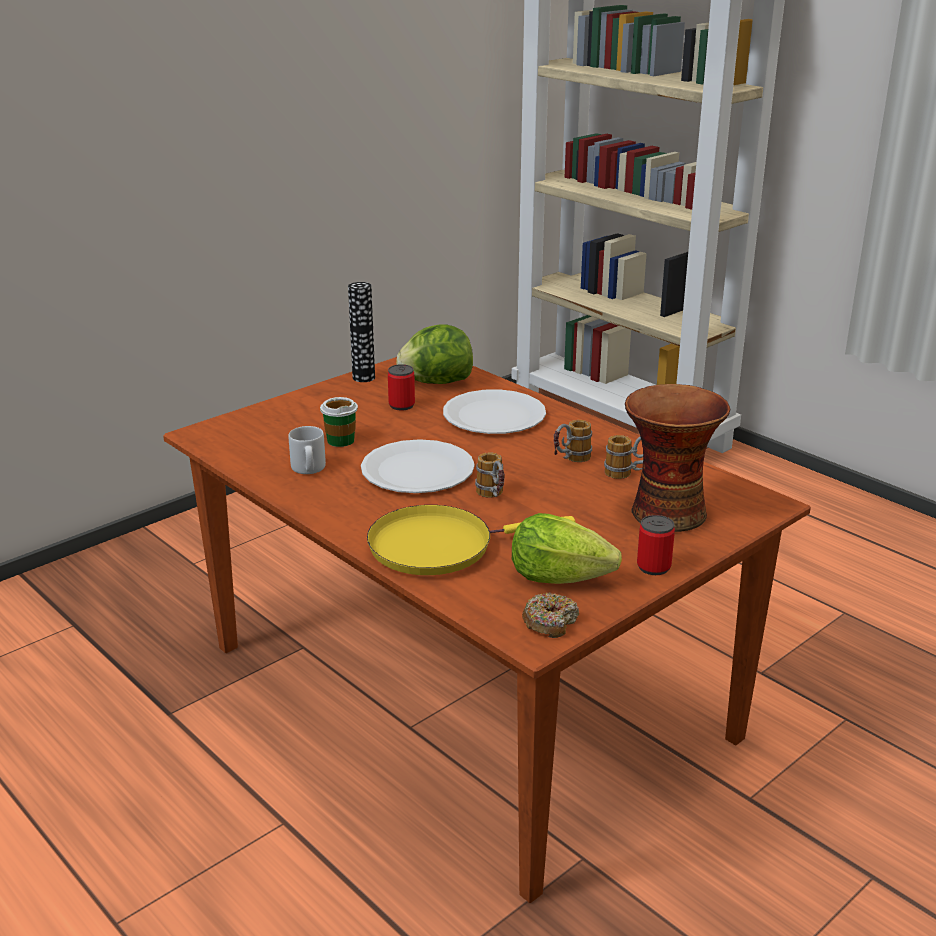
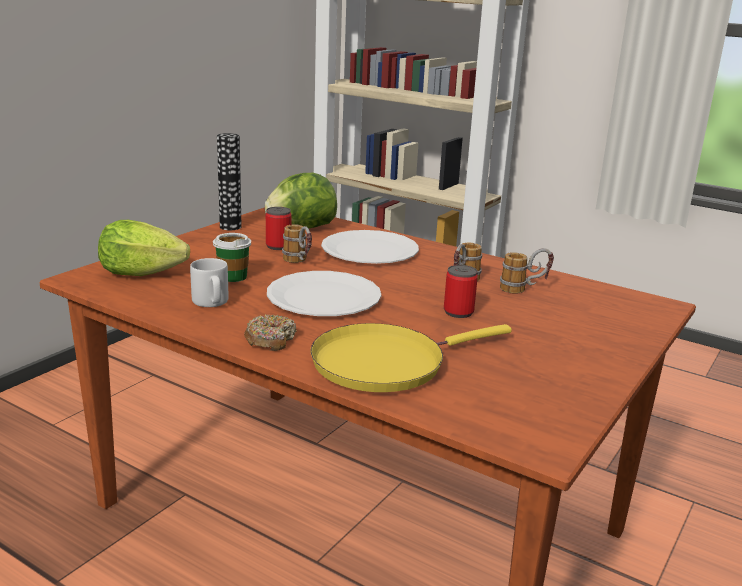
camera: 15 degrees left, 5 degrees down
mug [475,452,505,498] -> mug moved to [282,225,312,263]
lettuce [512,513,622,584] -> lettuce moved to [98,220,190,276]
donut [522,592,579,638] -> donut moved to [244,314,297,351]
vase [625,384,730,532] -> none
can [637,515,675,575] -> can moved to [444,265,478,318]

